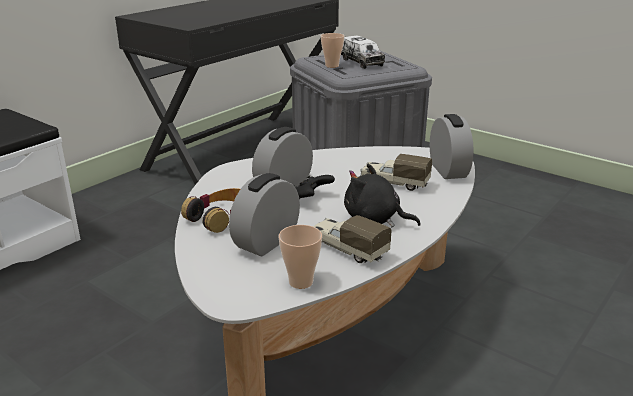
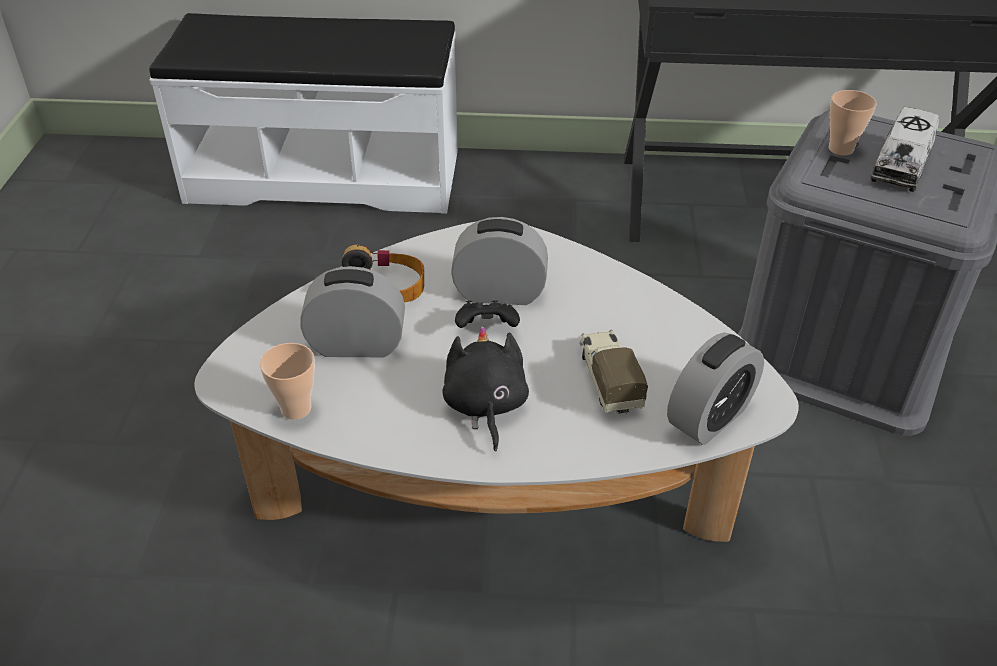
camera: 55 degrees right, 15 degrees up
toy truck [313,215,392,263] -> none

